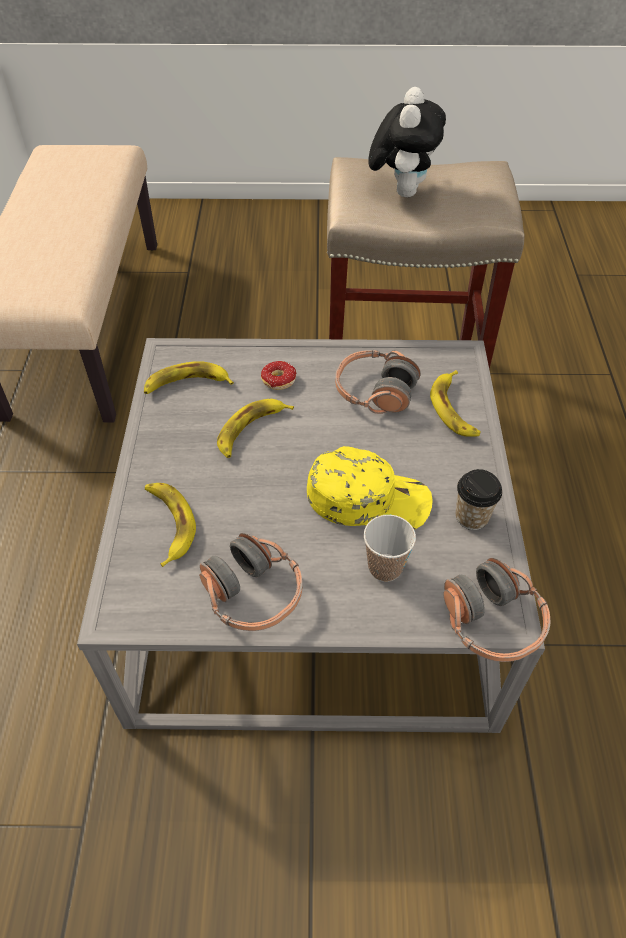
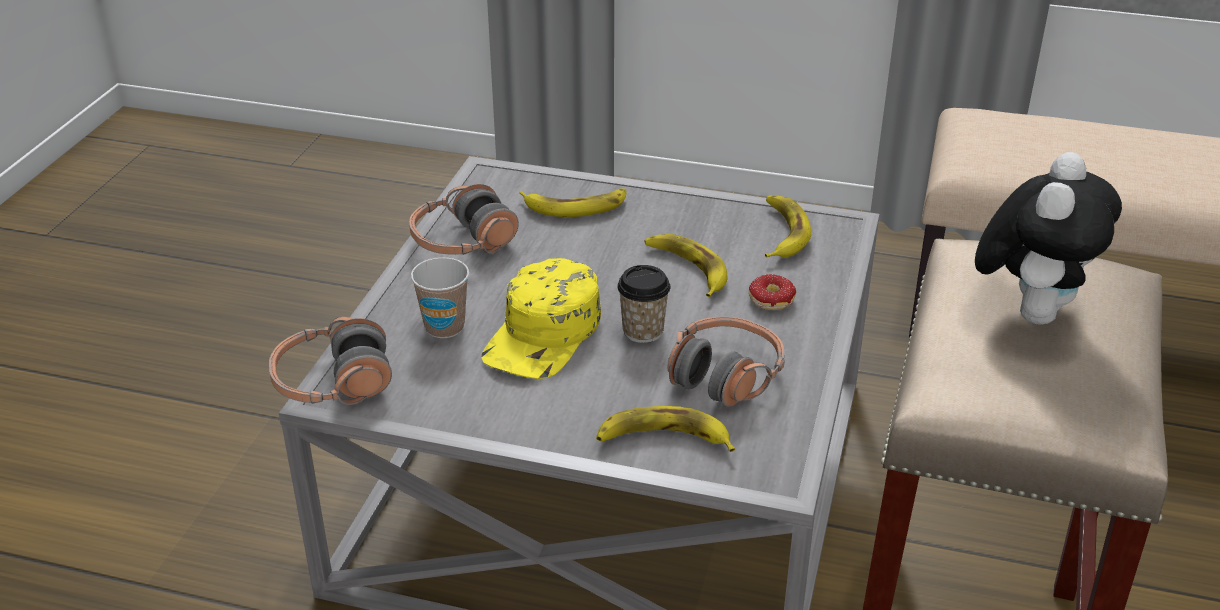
camera: 105 degrees right, 15 degrees down
plush toy [368,87,446,197] -> plush toy turned 90 degrees counterclockwise [975,152,1122,325]
cup [456,469,502,530] -> cup moved to [617,265,670,343]

